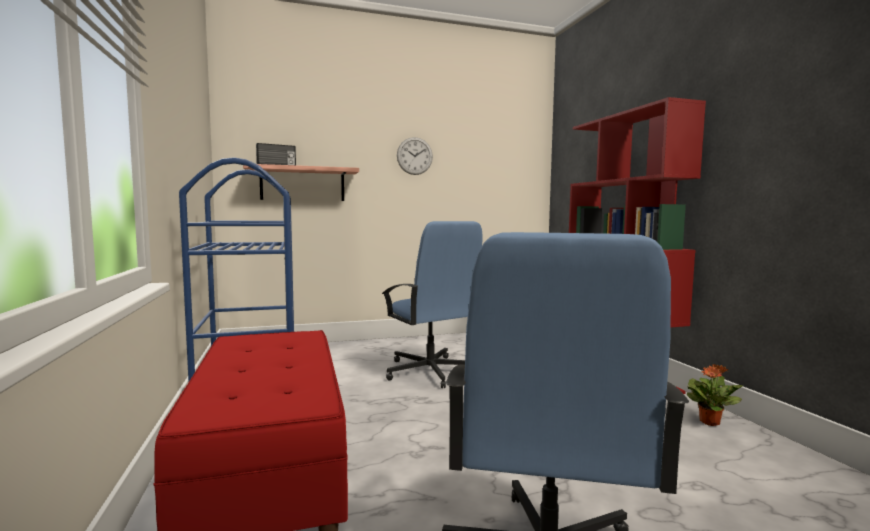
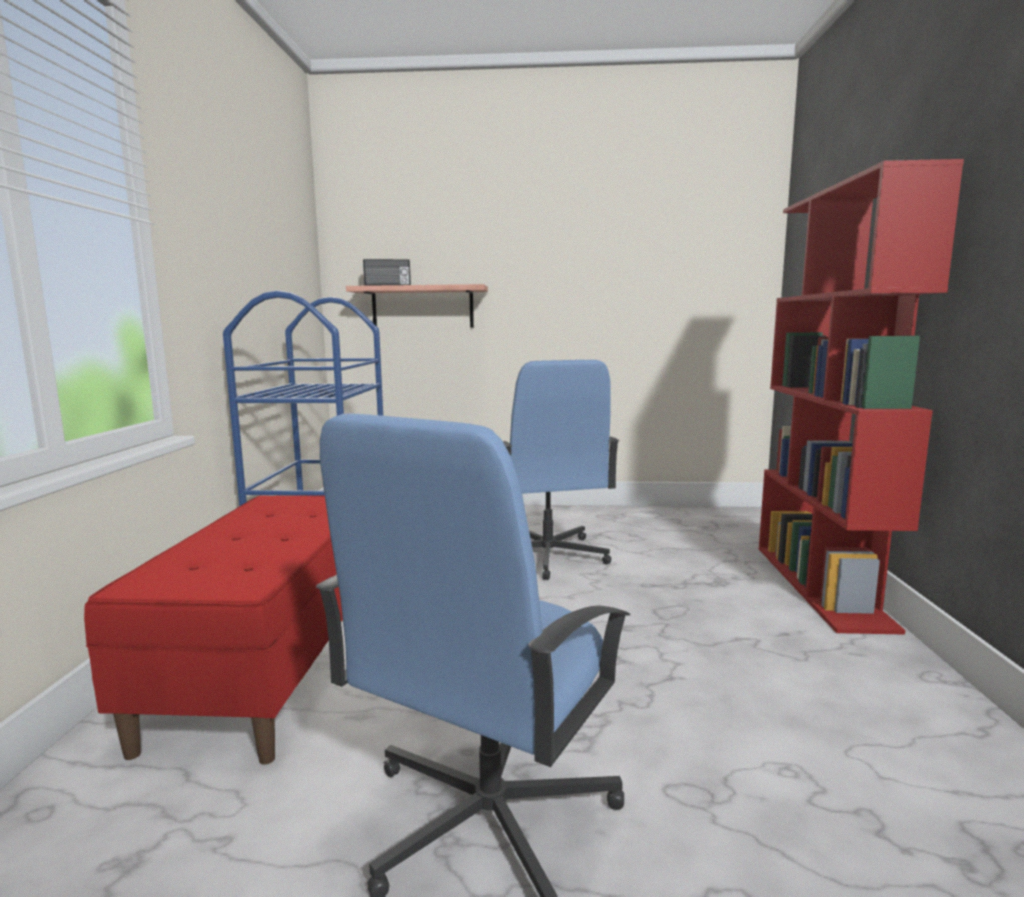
camera: 20 degrees right, 5 degrees up
wall clock [397,137,433,175] -> none
potted plant [686,364,743,426] -> none

